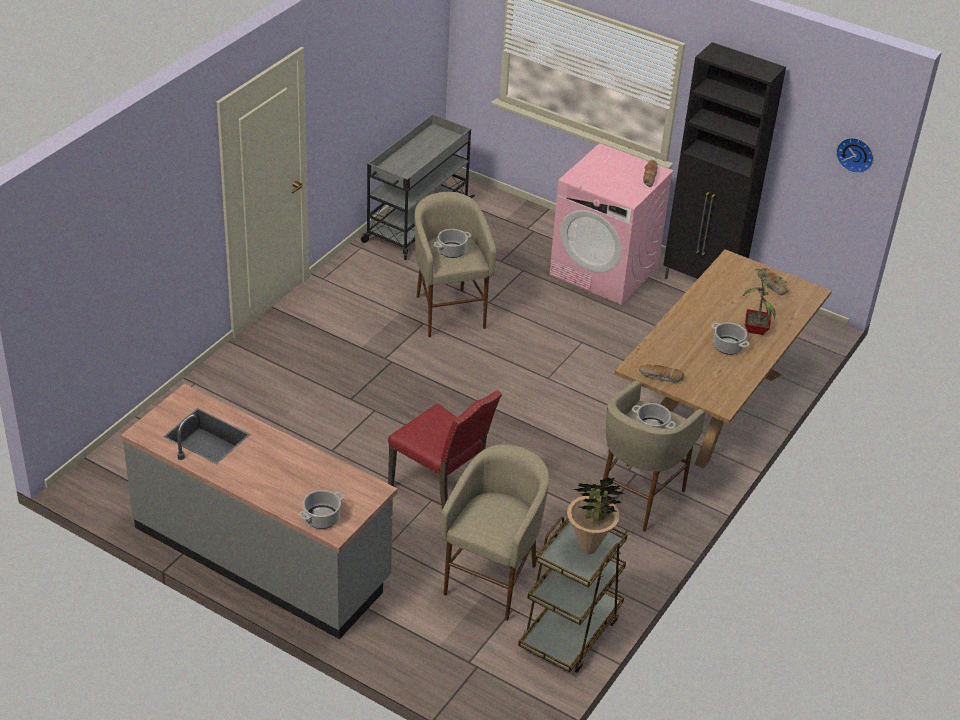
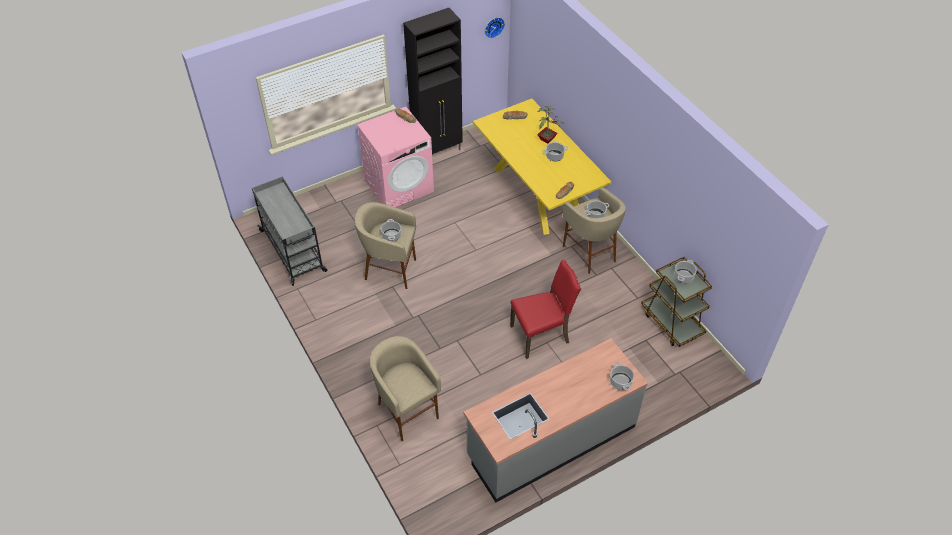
camera: 60 degrees left, 10 degrees up
beige stool [441,444,549,621] -> beige stool moved to [370,336,441,441]
potted plant [567,478,624,554] -> cooking pot [674,260,697,283]
brown dining table [615,249,832,469] -> yellow dining table [473,99,611,235]

